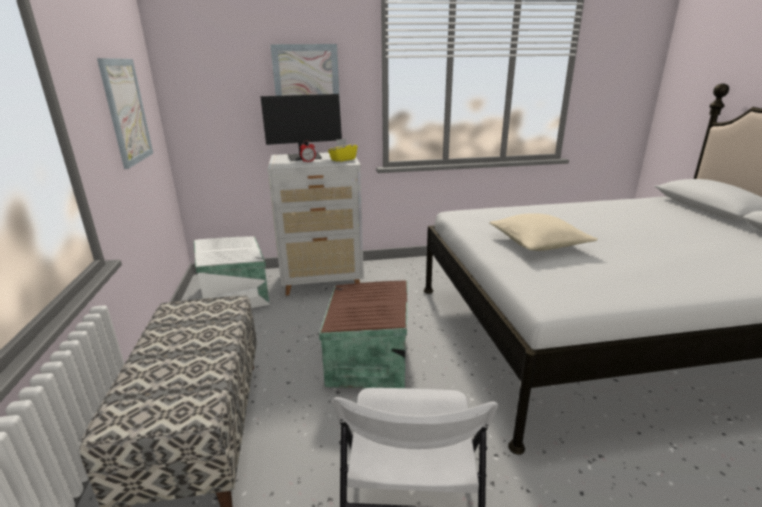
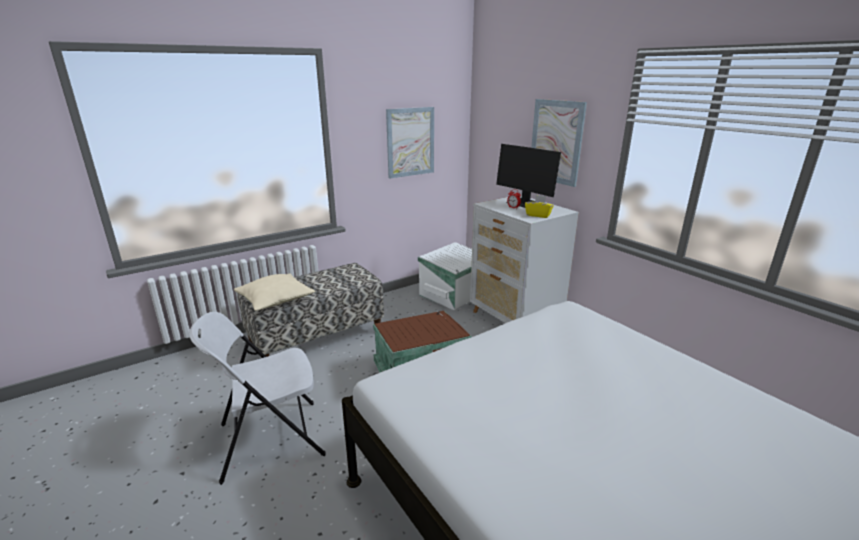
camera: 65 degrees right, 0 degrees up
beige pillow [490,213,598,251] -> beige pillow moved to [234,273,315,311]

